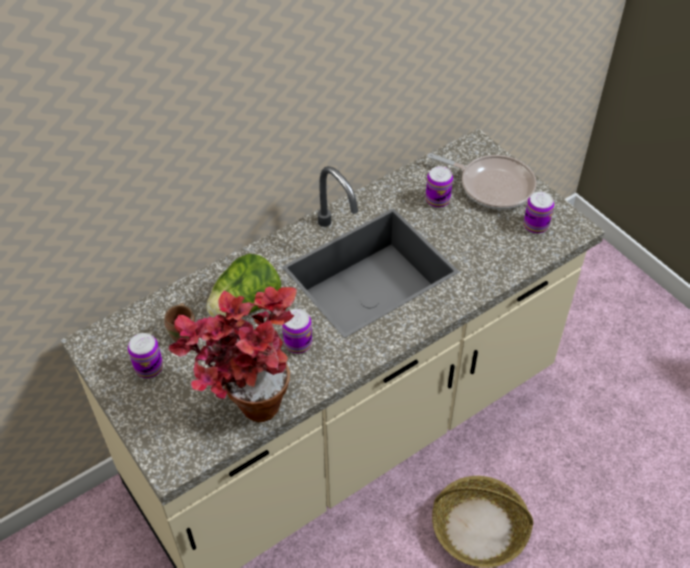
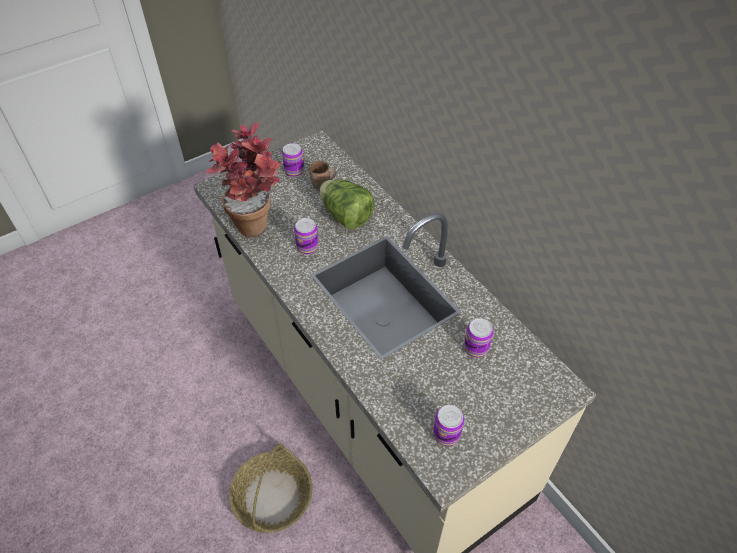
camera: 90 degrees right, 0 degrees up
frying pan [427,153,537,210] -> none

